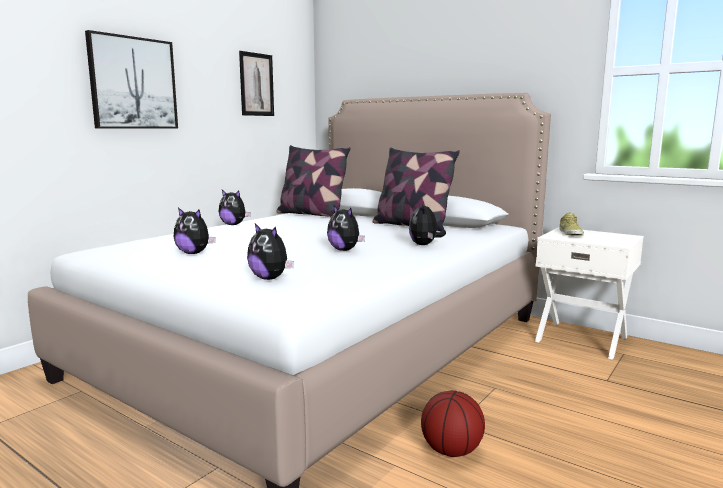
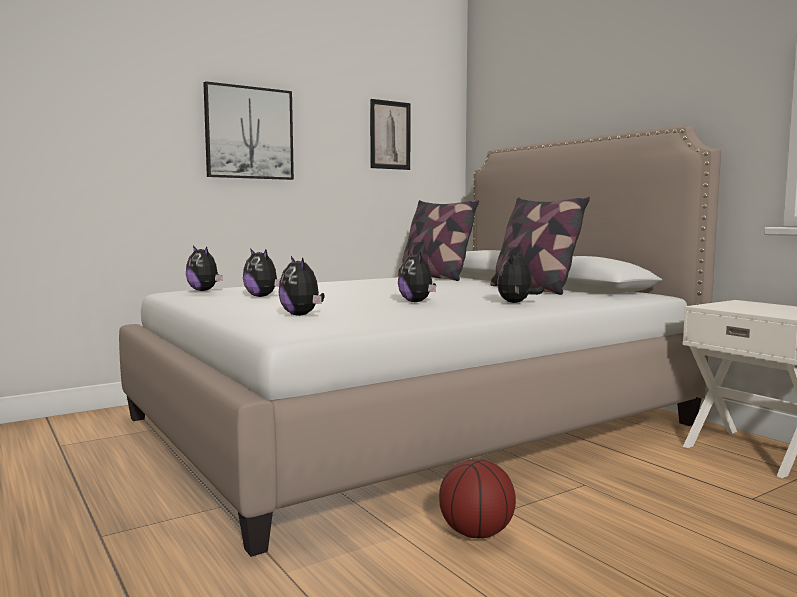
camera: 20 degrees right, 5 degrees down
plush toy [219,190,251,225] -> plush toy moved to [186,246,222,291]
beige shoe [560,213,584,236] -> none

